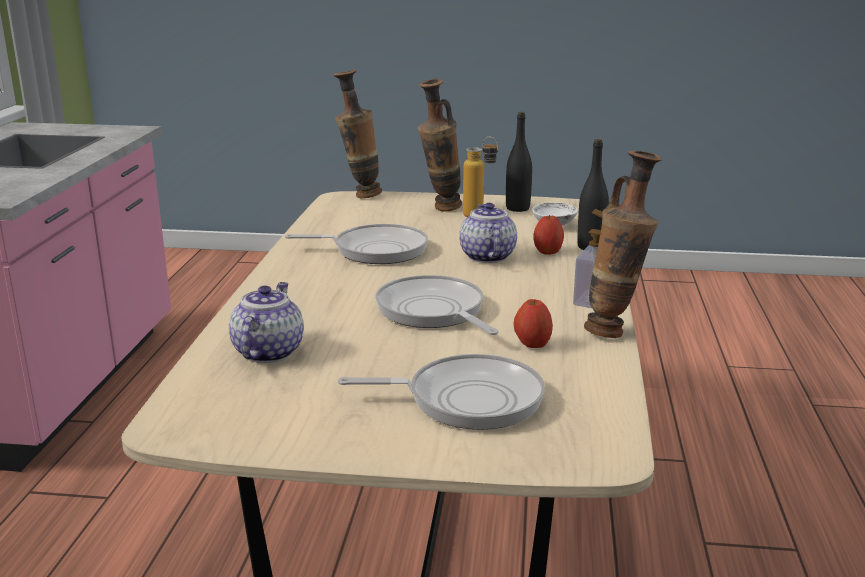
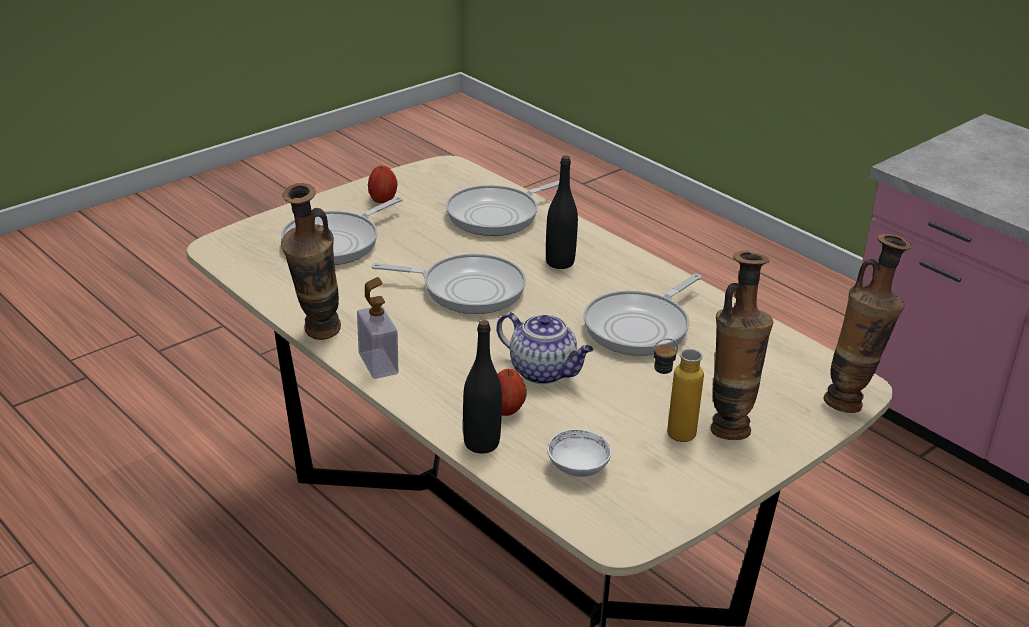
camera: 130 degrees right, 10 degrees up
teapot [229,282,304,363] -> frying pan [446,181,559,236]
black bottle [506,112,532,212] -> black bottle moved to [546,156,578,269]
apple [513,299,553,348] -> apple moved to [368,165,398,203]

